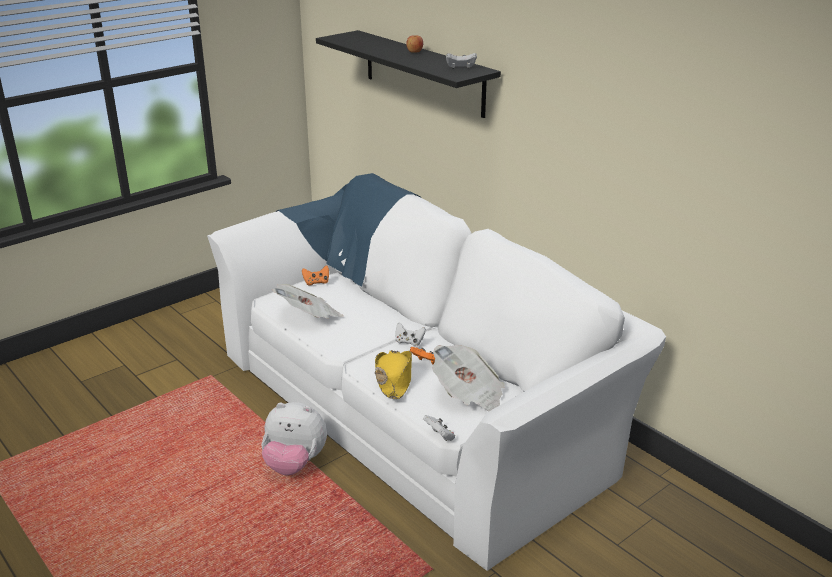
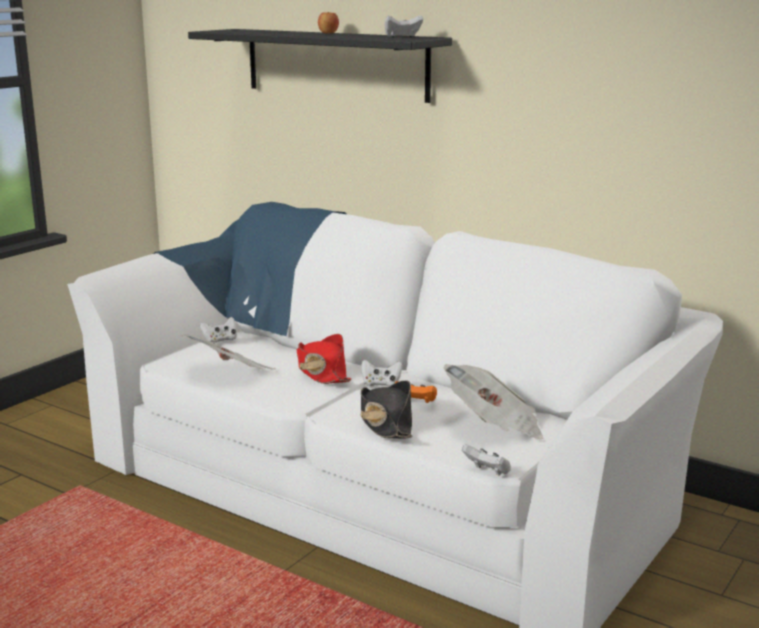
camera: 15 degrees left, 10 degrees down
plush toy [261,402,327,475] -> none
orange game controller [302,265,329,286] -> white game controller [200,317,237,344]
yellow hat [375,350,412,399] -> black hat [361,381,413,439]
none -> red hat [296,334,351,384]

